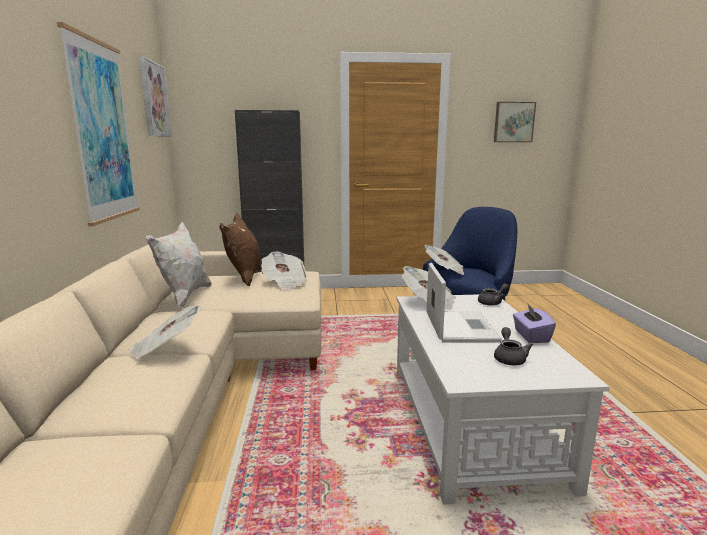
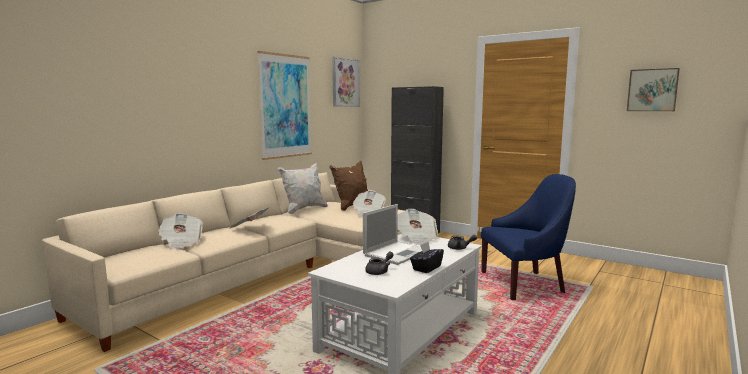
camera: 40 degrees right, 5 degrees down
newspaper [424,245,464,275] -> newspaper moved to [158,213,203,249]
purple tissue box [513,303,556,343] -> black tissue box [410,242,444,273]

